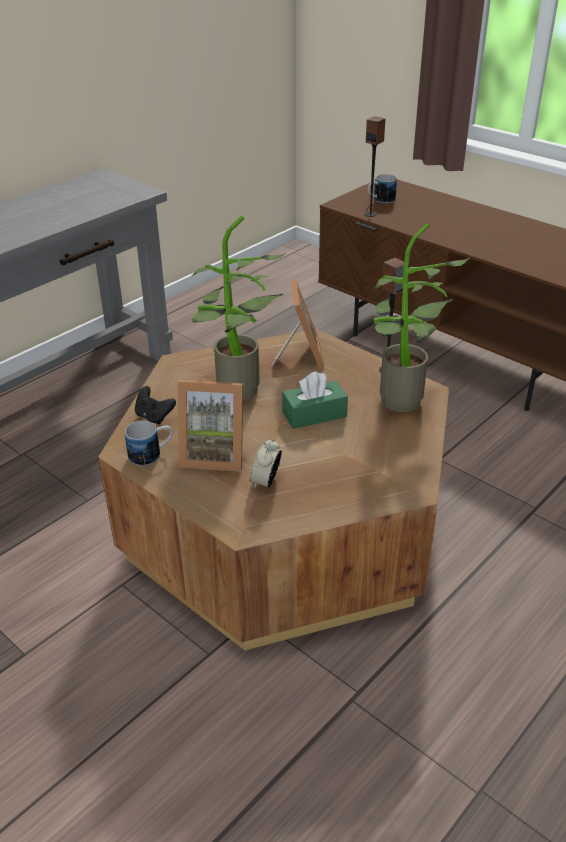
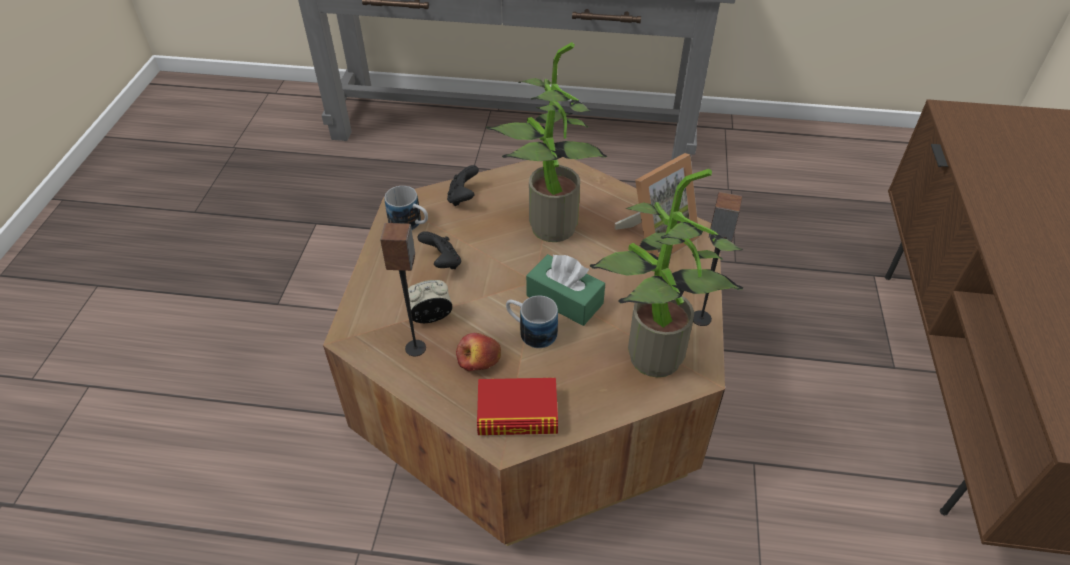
camera: 55 degrees right, 10 degrees up
picture frame [178,380,243,472] -> black game controller [417,231,461,269]
speaker [364,116,385,217] -> speaker moved to [380,223,426,356]
mug [368,174,397,203] -> mug moved to [506,296,558,348]
none -> apple [456,333,501,371]
none -> book [477,378,558,435]

